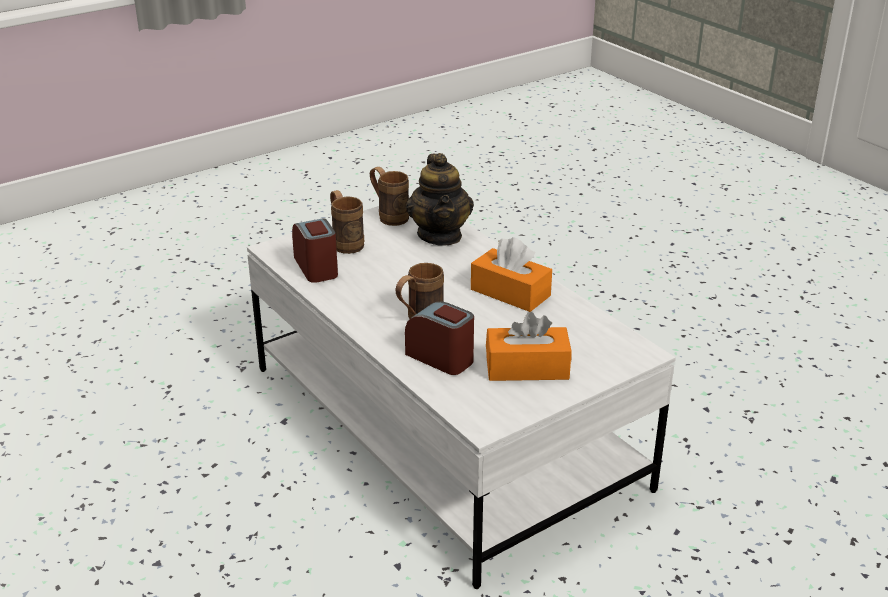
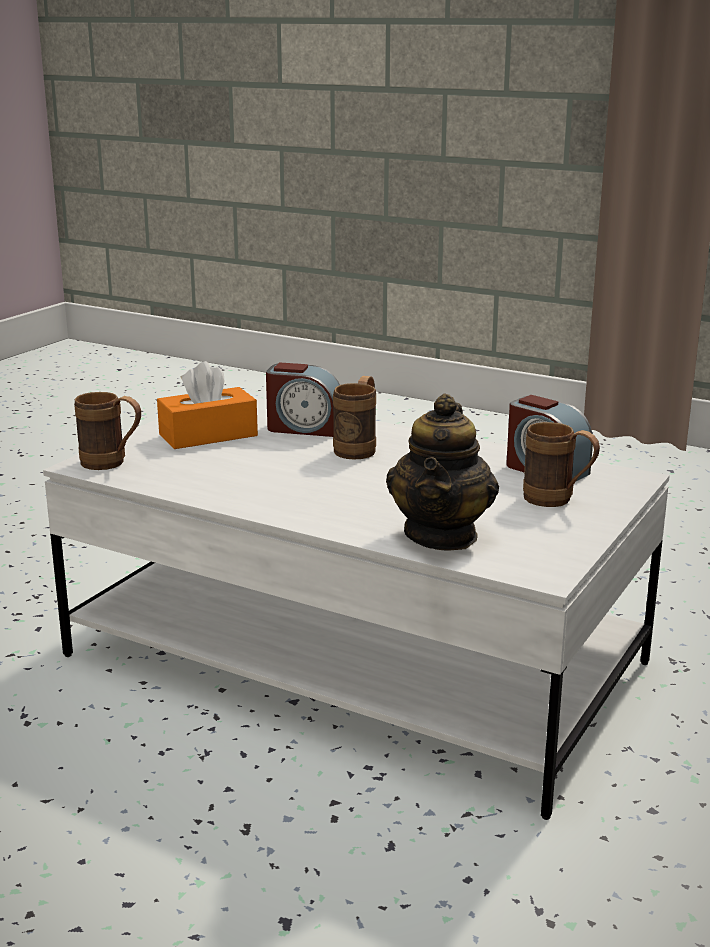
camera: 155 degrees right, 10 degrees down
brown mug [370,167,409,226] -> brown mug moved to [74,392,141,470]
teapot [406,153,474,246] -> teapot turned 135 degrees counterclockwise [386,393,499,551]
orange tissue box [471,237,552,312] -> none

